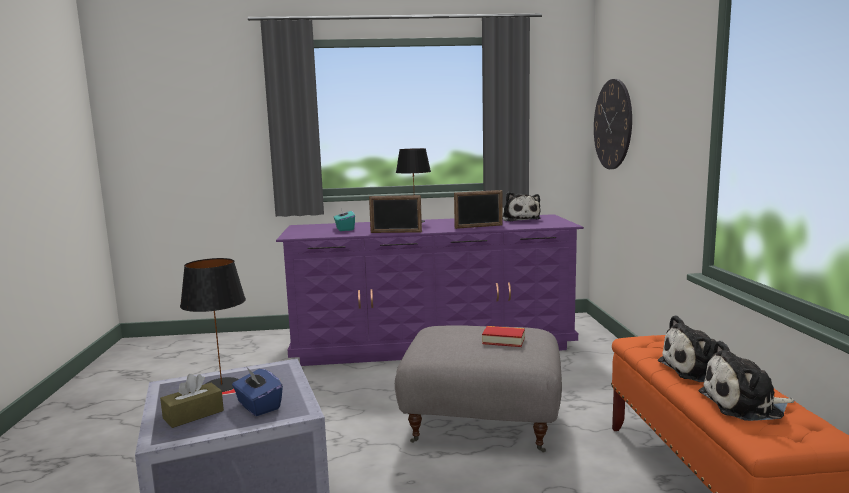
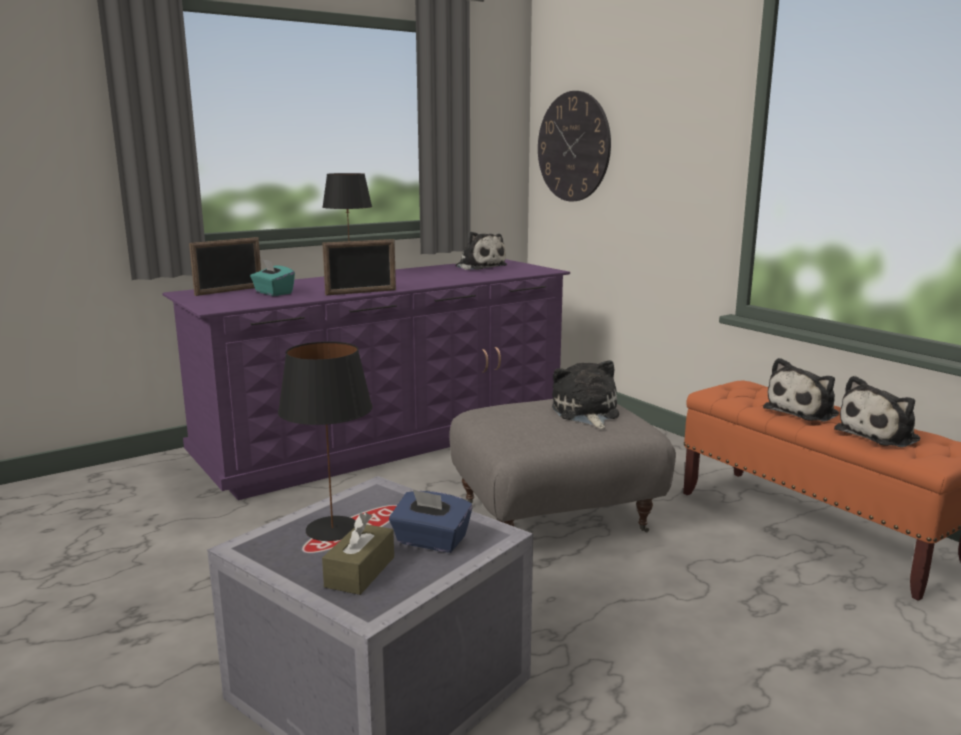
camera: 30 degrees left, 5 degrees up
picture frame [454,190,503,229] -> picture frame moved to [189,237,261,296]
book [482,326,525,347] -> plush toy [552,360,619,429]

